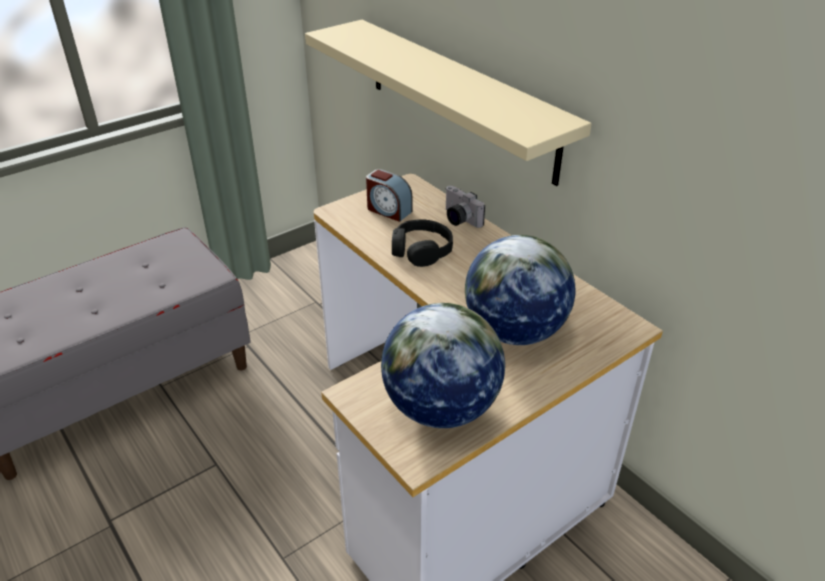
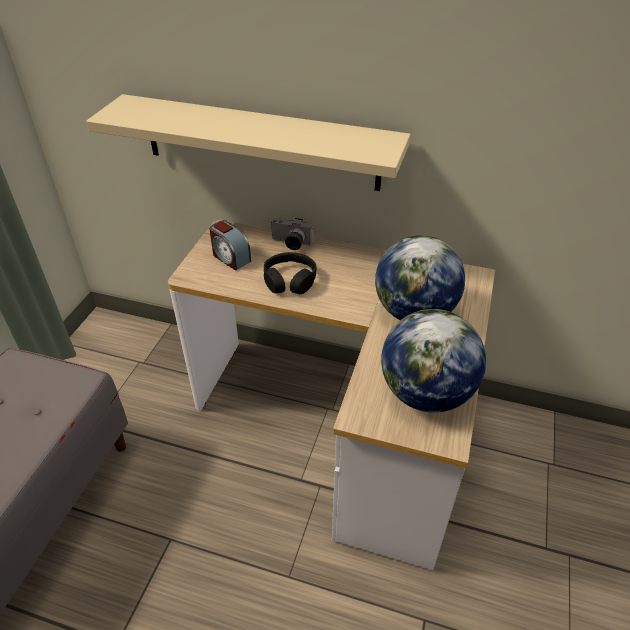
camera: 35 degrees left, 5 degrees up
alarm clock [366,169,412,222] -> alarm clock turned 45 degrees clockwise [209,220,251,271]

